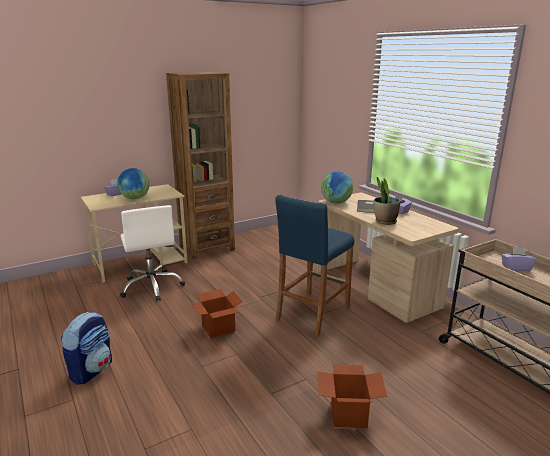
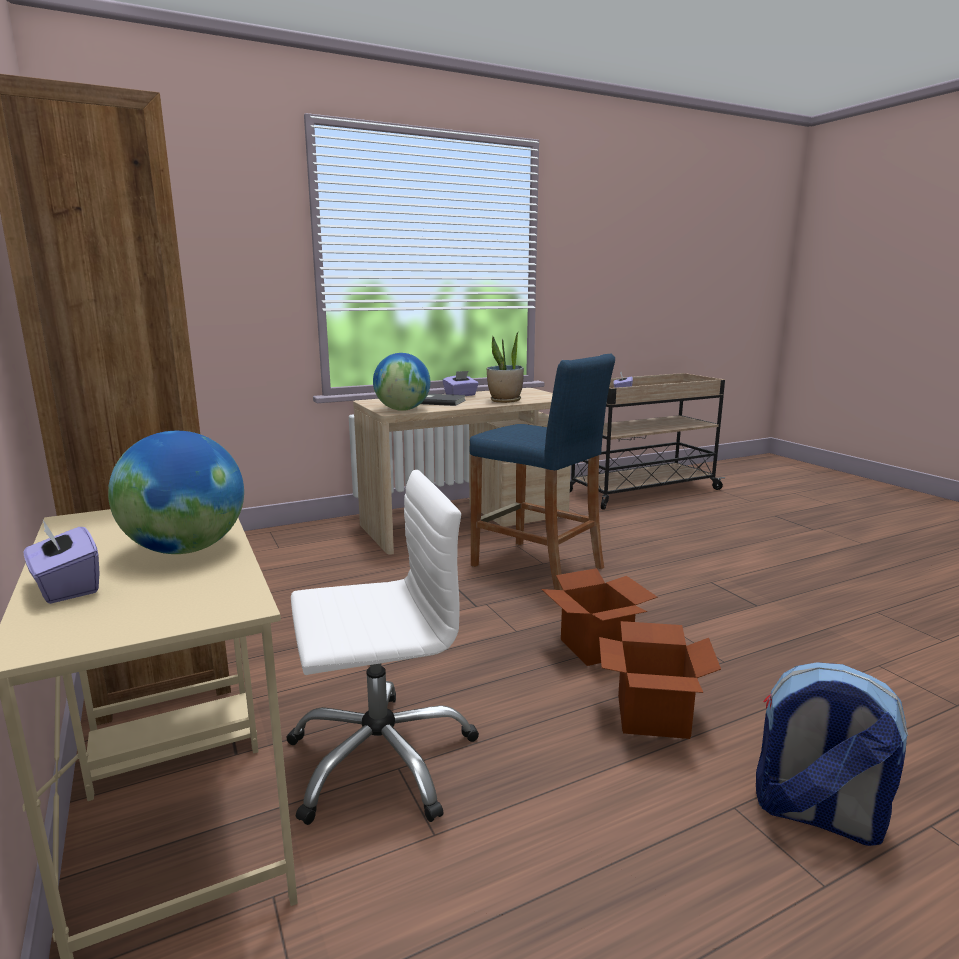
camera: 85 degrees left, 5 degrees down
cardboard box [317,364,388,428] -> cardboard box moved to [599,621,721,739]

